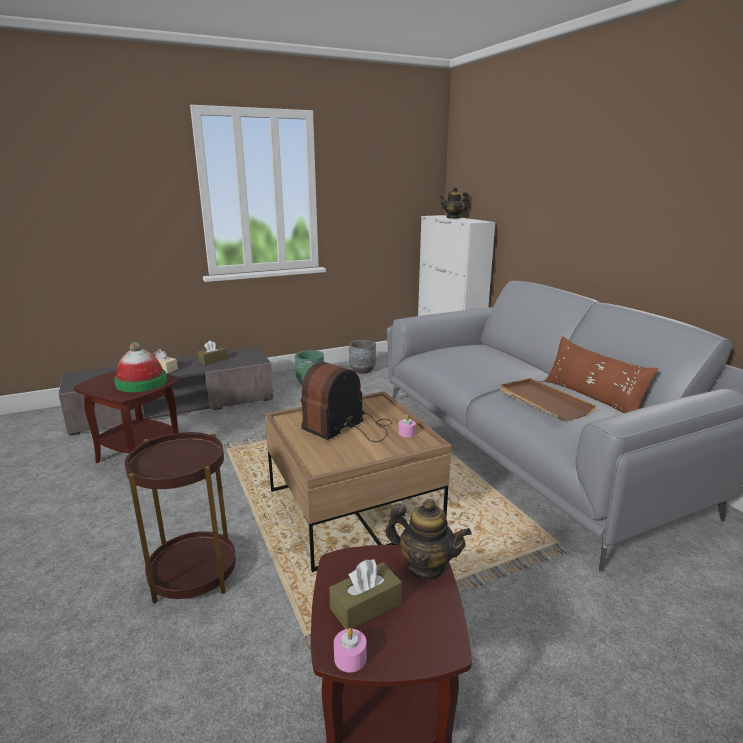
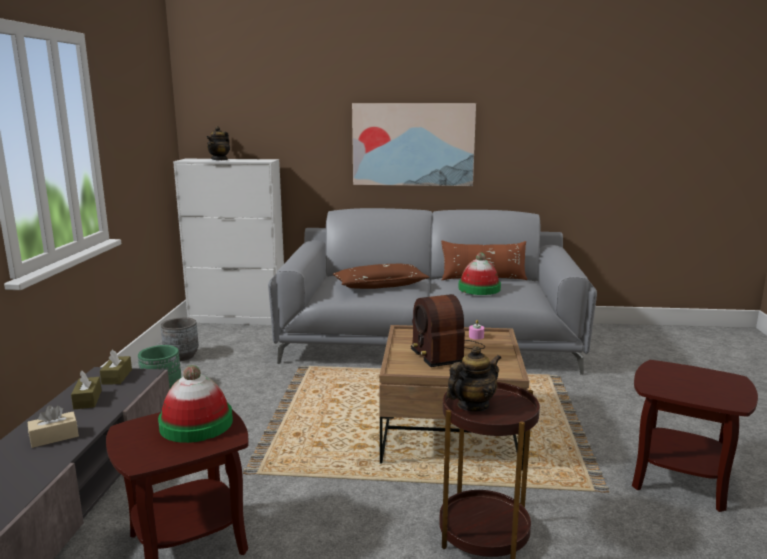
camera: 60 degrees left, 5 degrees down
brown tissue box [329,559,402,629] -> brown tissue box moved to [100,349,132,385]
pink candle [334,628,367,672] -> none
teapot [385,499,472,579] -> teapot moved to [447,346,501,411]
brown tray [500,378,595,421] -> hat [458,252,501,295]
none -> brown pillow [333,264,430,289]
none -> picture [352,103,476,186]

